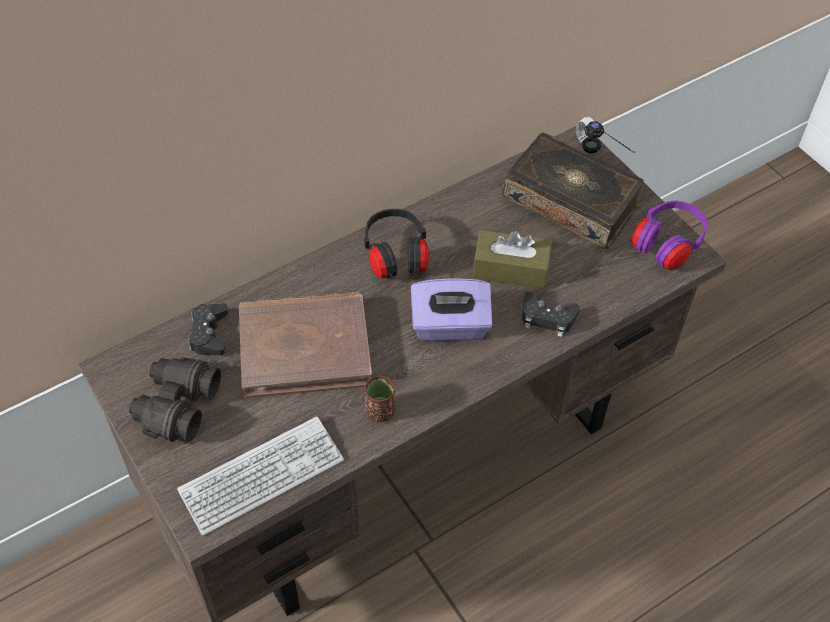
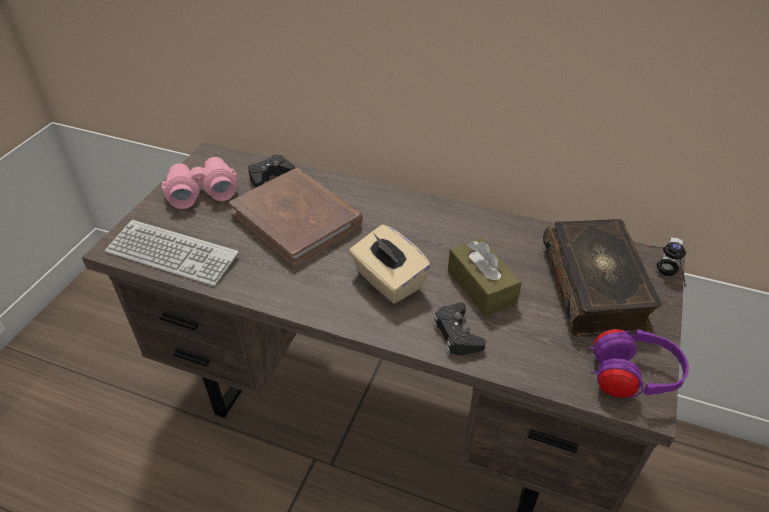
camera: 55 degrees right, 10 degrees down
black binoculars [129,357,221,442] -> pink binoculars [162,157,238,209]
black headphones [364,209,429,279] -> none
brown cup [364,376,395,422] -> none
purple tissue box [411,278,492,341] -> beige tissue box [349,224,431,304]

